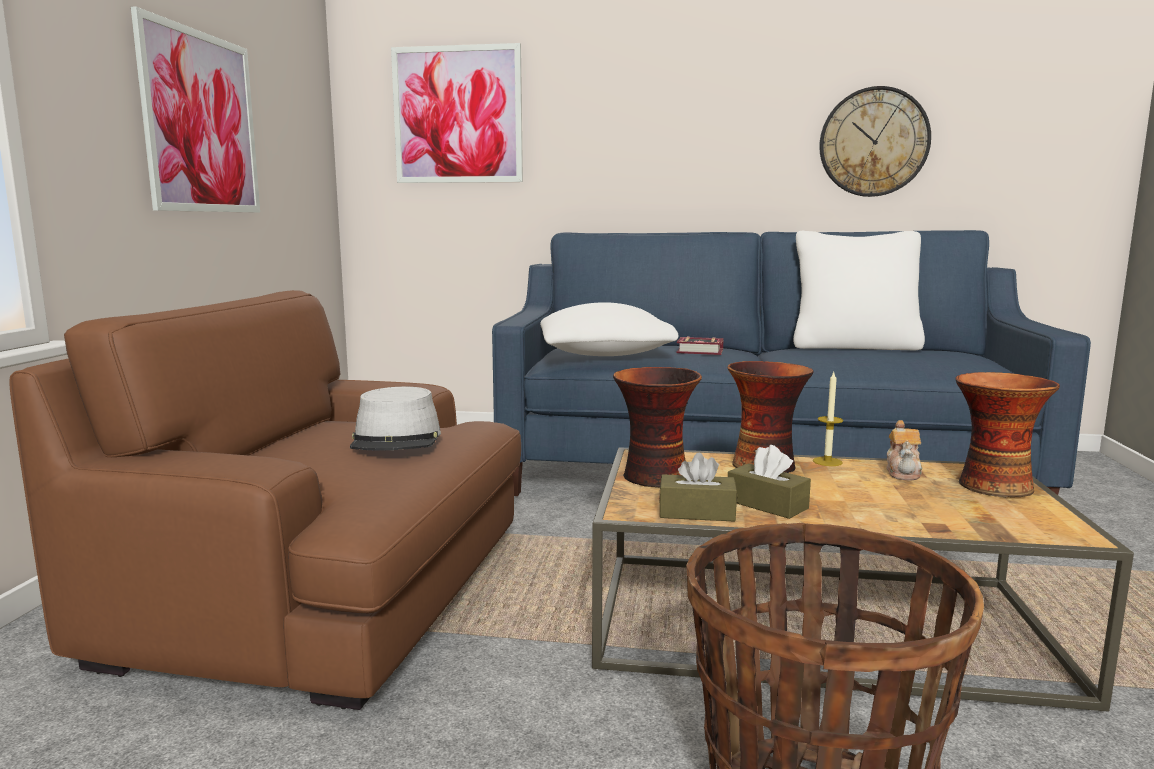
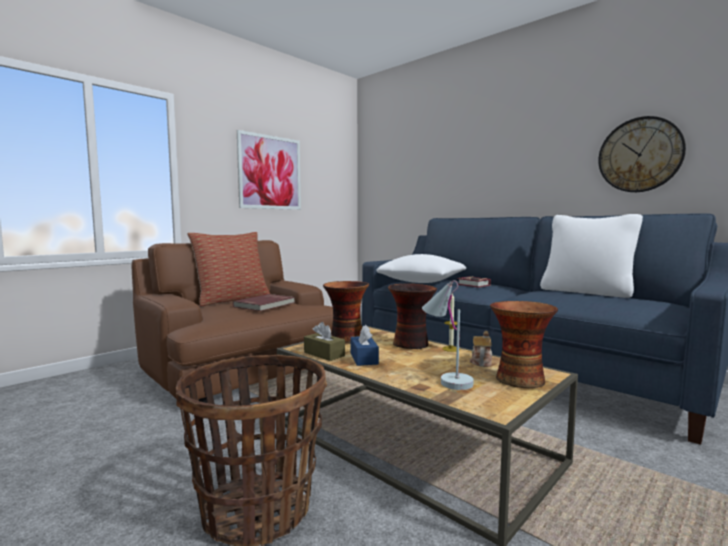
camera: 35 degrees right, 5 degrees down
grey hat [350,387,441,450] -> red book [233,294,295,311]
picture [391,43,523,183] -> none
brown tissue box [728,445,811,519] -> blue tissue box [350,325,379,366]
teapot [886,420,922,480] -> teapot turned 150 degrees clockwise [470,331,492,367]
none -> pillow [187,232,270,307]
none -> white table lamp [422,280,473,390]

